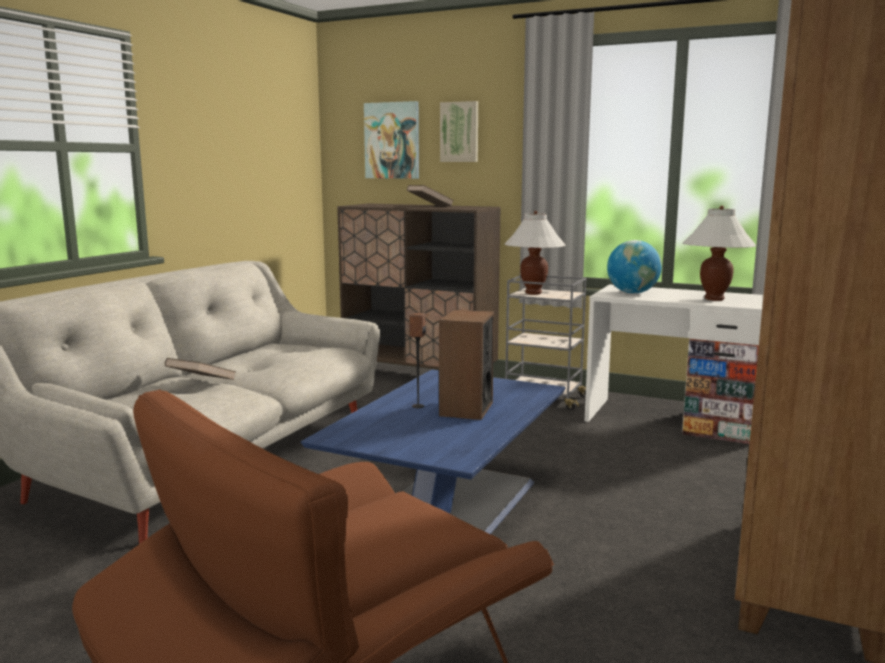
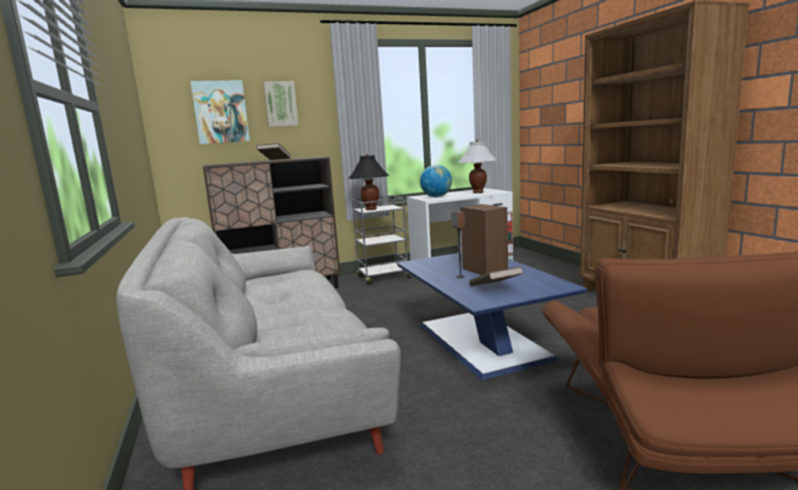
camera: 45 degrees left, 0 degrees up
brown book [165,358,236,380] -> brown book moved to [469,266,524,287]
white table lamp [504,211,566,295] -> black table lamp [348,154,389,210]

